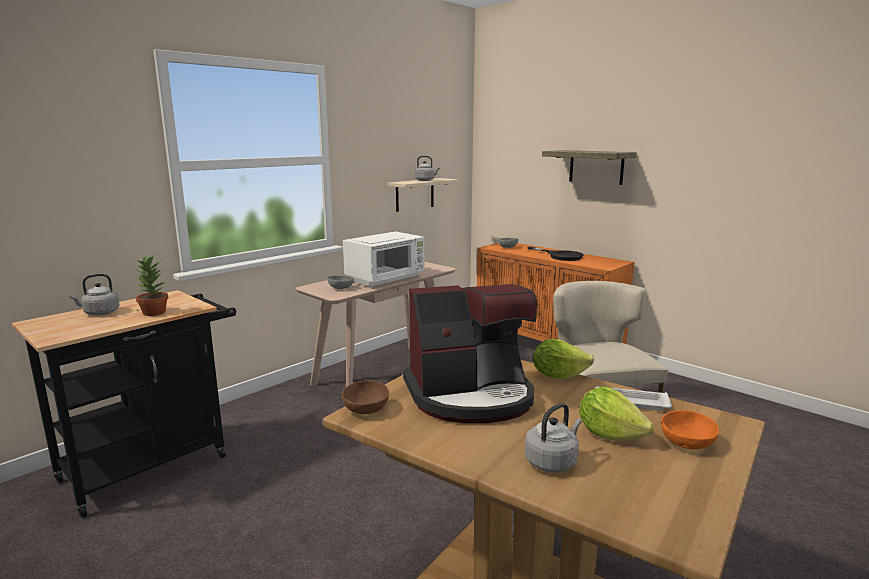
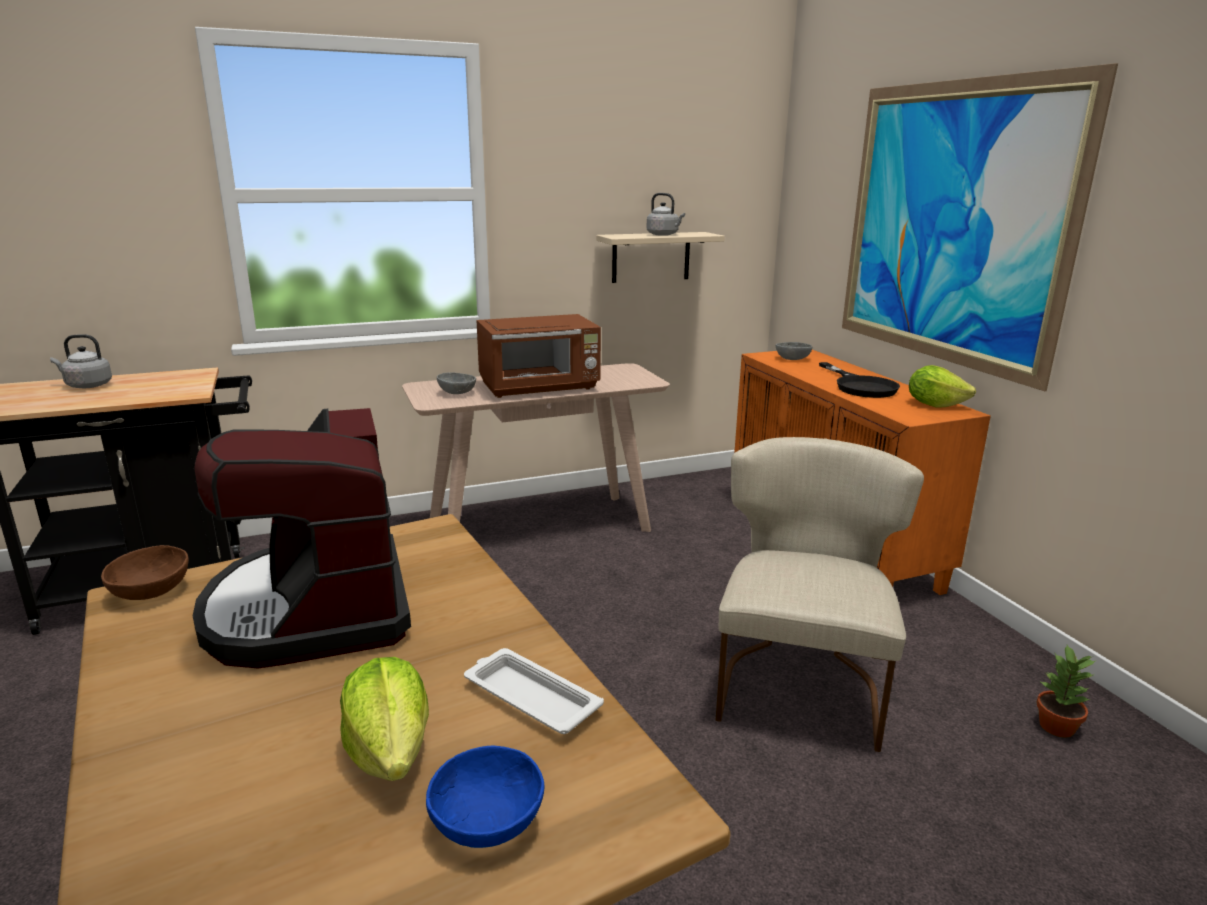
camera: 25 degrees right, 5 degrees up
potted plant [136,256,168,316] -> potted plant moved to [1036,645,1097,738]
white microwave [343,231,425,287] -> brown microwave [476,314,601,398]
coffee machine [403,284,537,423] -> coffee machine turned 60 degrees clockwise [193,408,411,668]
grey kettle [525,403,582,472] -> none
lettuce [533,339,594,379] -> lettuce moved to [909,365,976,408]
shelf [542,150,637,185] -> picture [842,63,1118,391]
orange bowl [661,410,719,450] -> blue bowl [426,746,545,848]

